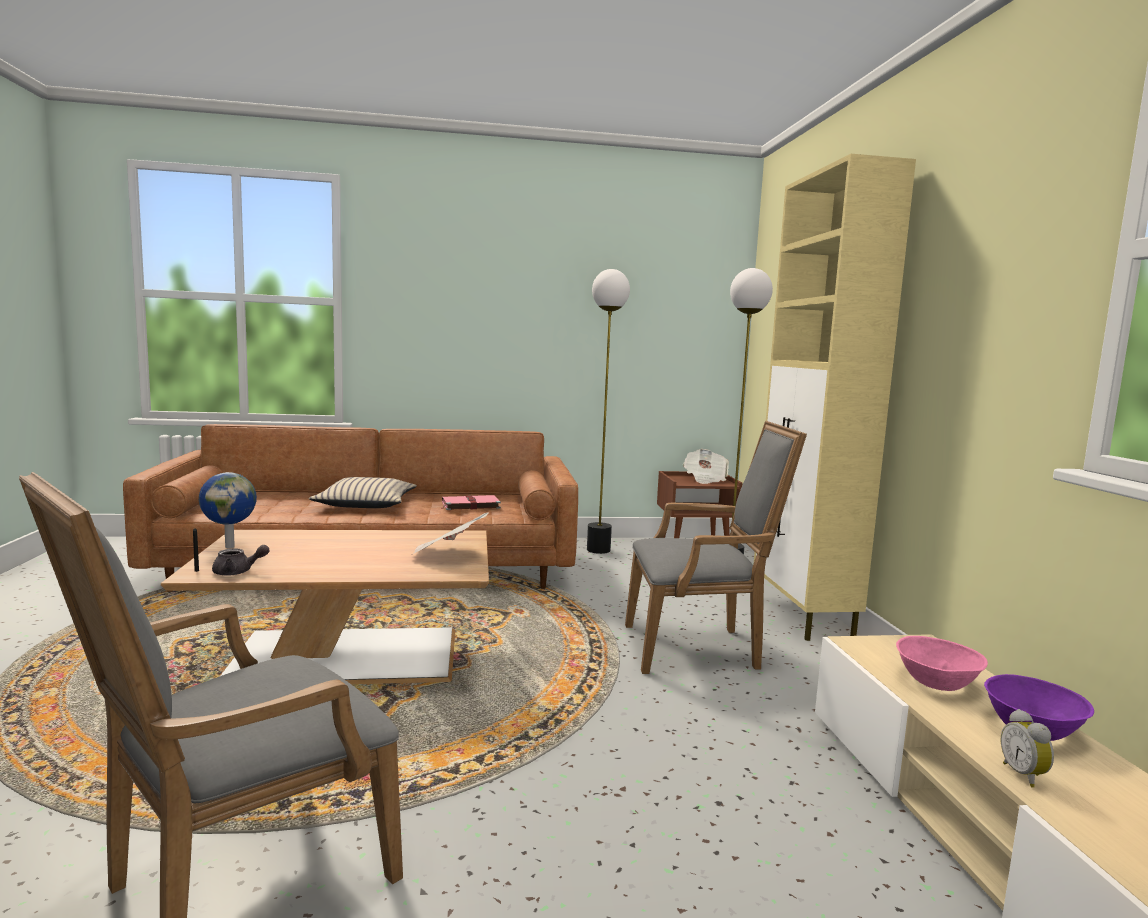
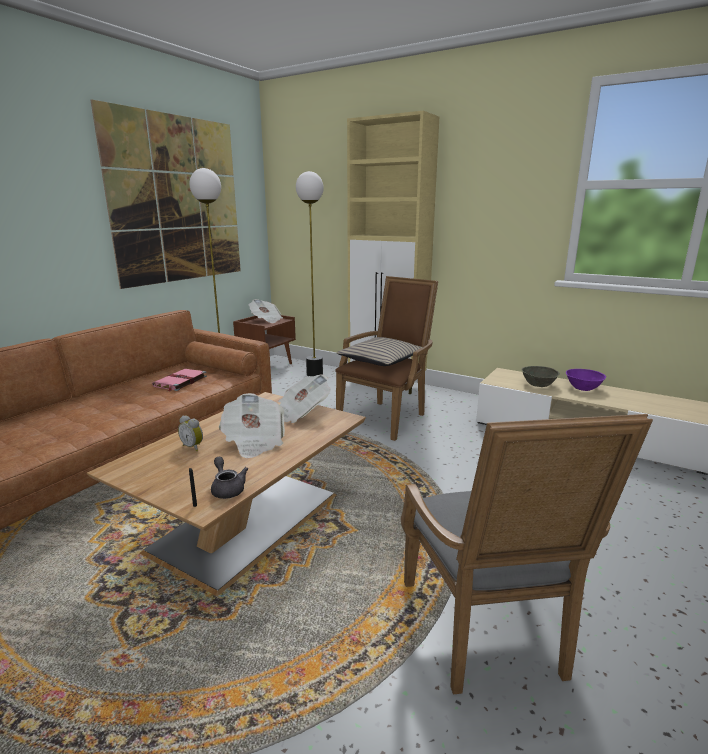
camera: 50 degrees left, 10 degrees up
globe [199,472,257,548] -> none
grey teapot [212,545,270,576] -> grey teapot turned 60 degrees counterclockwise [211,457,248,499]
beige pillow [309,477,417,508] -> beige pillow moved to [337,337,423,366]
grey armchair [625,421,807,674] -> brown armchair [335,276,438,441]
pink bowl [896,636,988,691] -> grey bowl [521,366,560,387]
alarm clock [1001,709,1054,788] -> alarm clock moved to [178,415,203,451]
none -> picture [91,99,241,289]
none -> newspaper [219,393,285,458]

